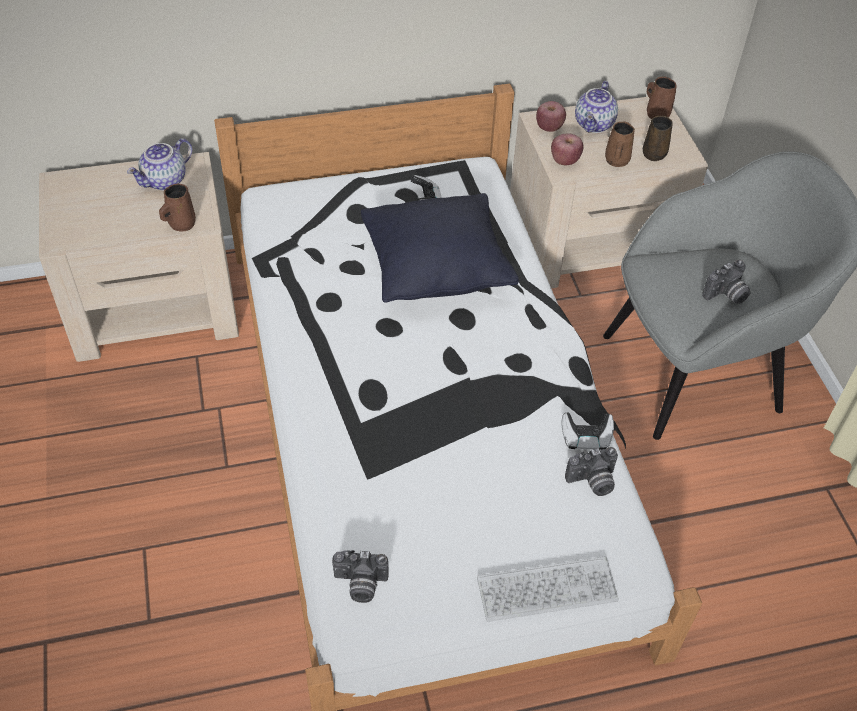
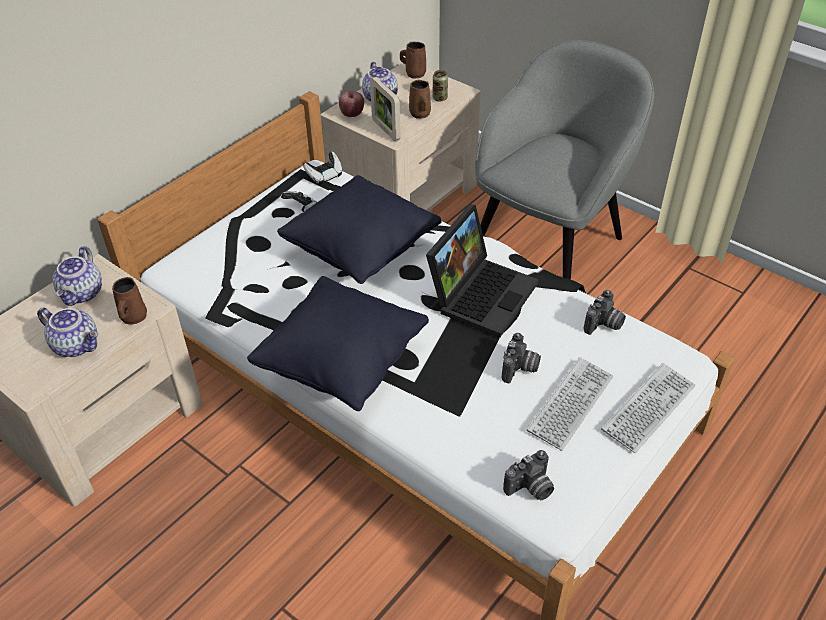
camera: 35 degrees left, 5 degrees down
apple [551,134,584,165] -> picture frame [370,77,401,141]
game controller [561,413,614,450] -> game controller moved to [303,152,343,185]
brown mug [643,116,673,161] -> can [433,70,448,102]
camera [702,259,751,304] -> camera moved to [502,333,541,383]
none -> teapot [37,307,98,357]
none -> black pillow [247,276,429,411]
none -> laptop [426,204,539,338]
none -> keyboard [526,357,613,451]

